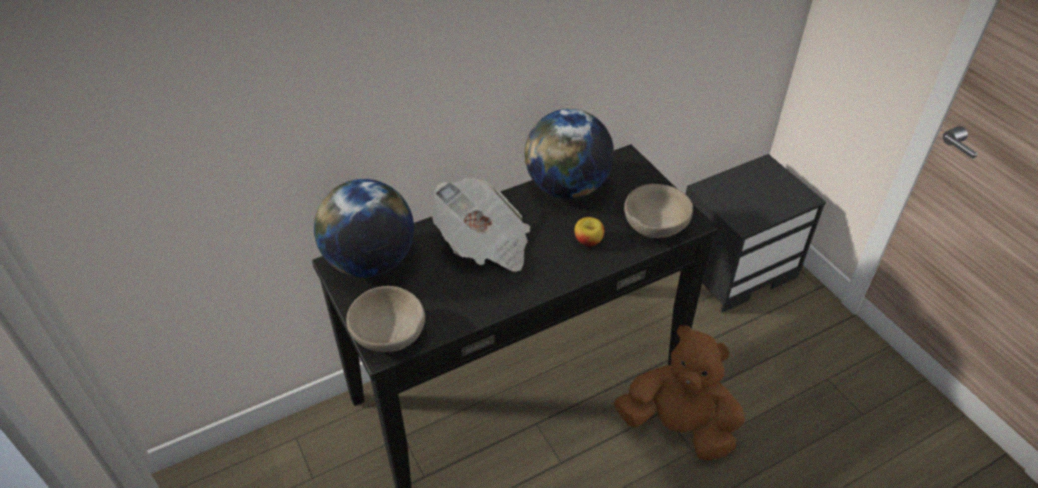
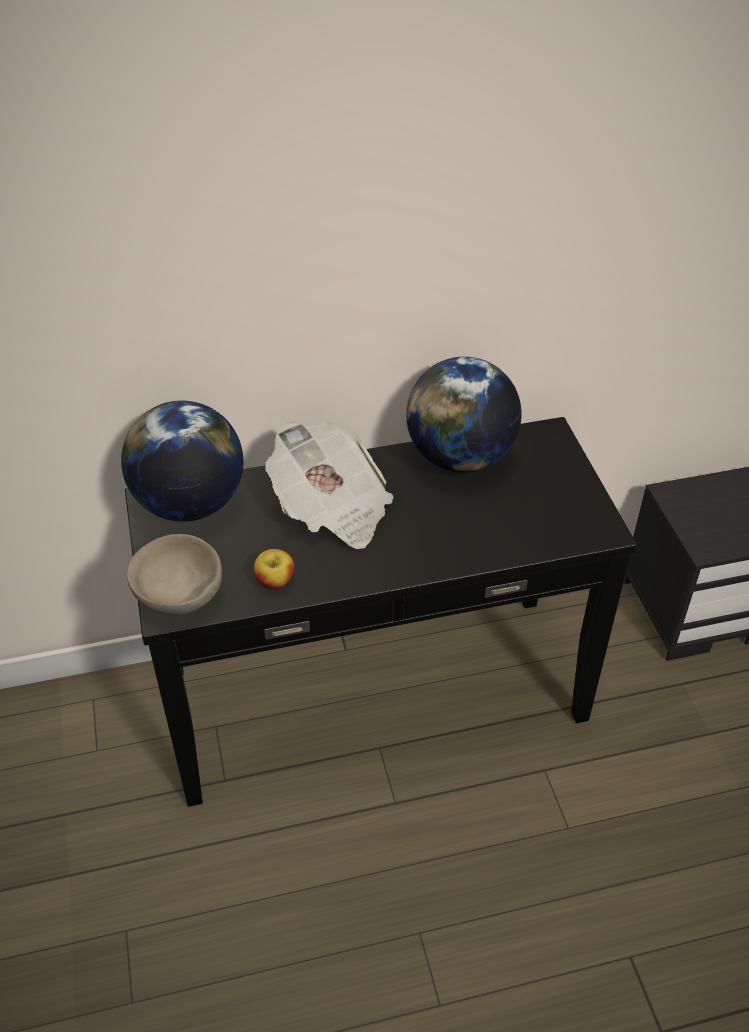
camera: 15 degrees right, 0 degrees up
apple [575,217,604,247] -> apple moved to [254,549,294,589]
brown plush toy [614,325,745,461] -> none
beige bowl [624,184,693,238] -> none

